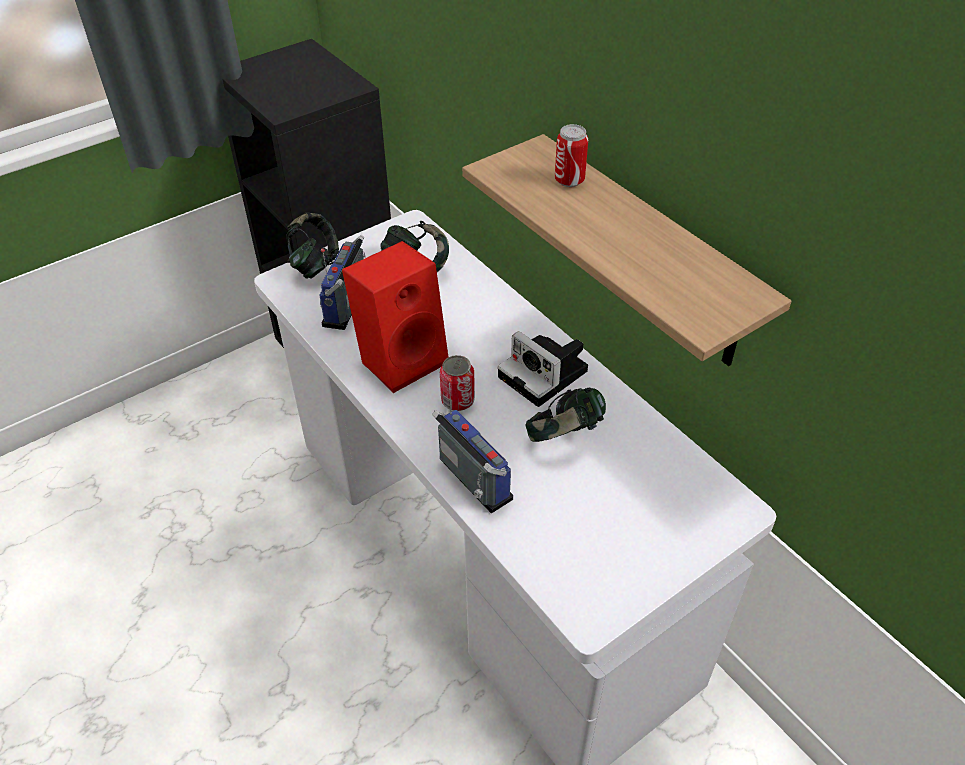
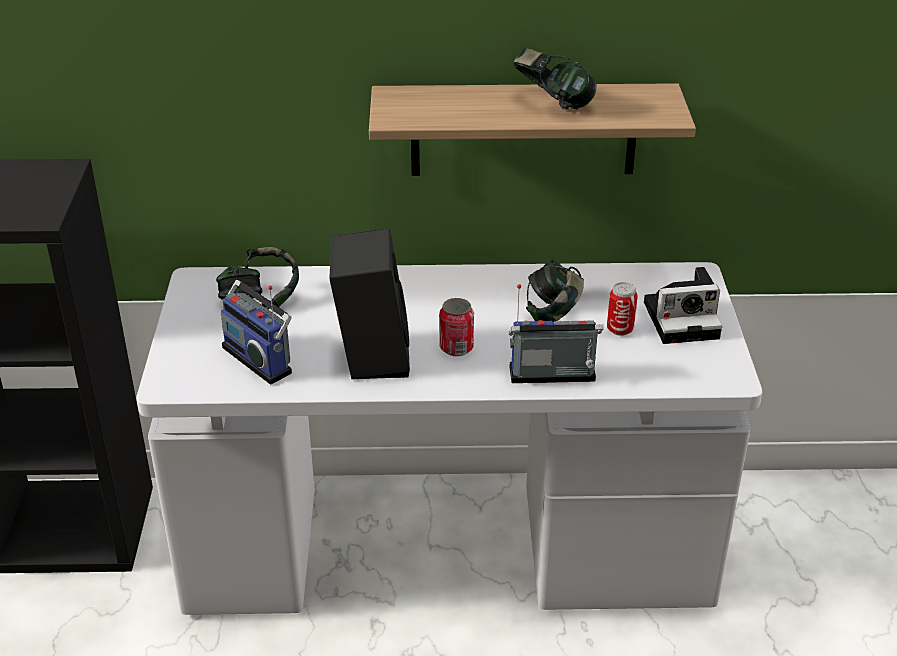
camera: 55 degrees left, 10 degrees down
headphones [286,212,339,279] -> headphones moved to [513,48,597,110]
red speaker [342,241,448,393] -> black speaker [329,228,410,379]
camera [498,331,588,407] -> camera moved to [644,267,722,344]
can [555,124,588,187] -> can moved to [607,282,638,336]

